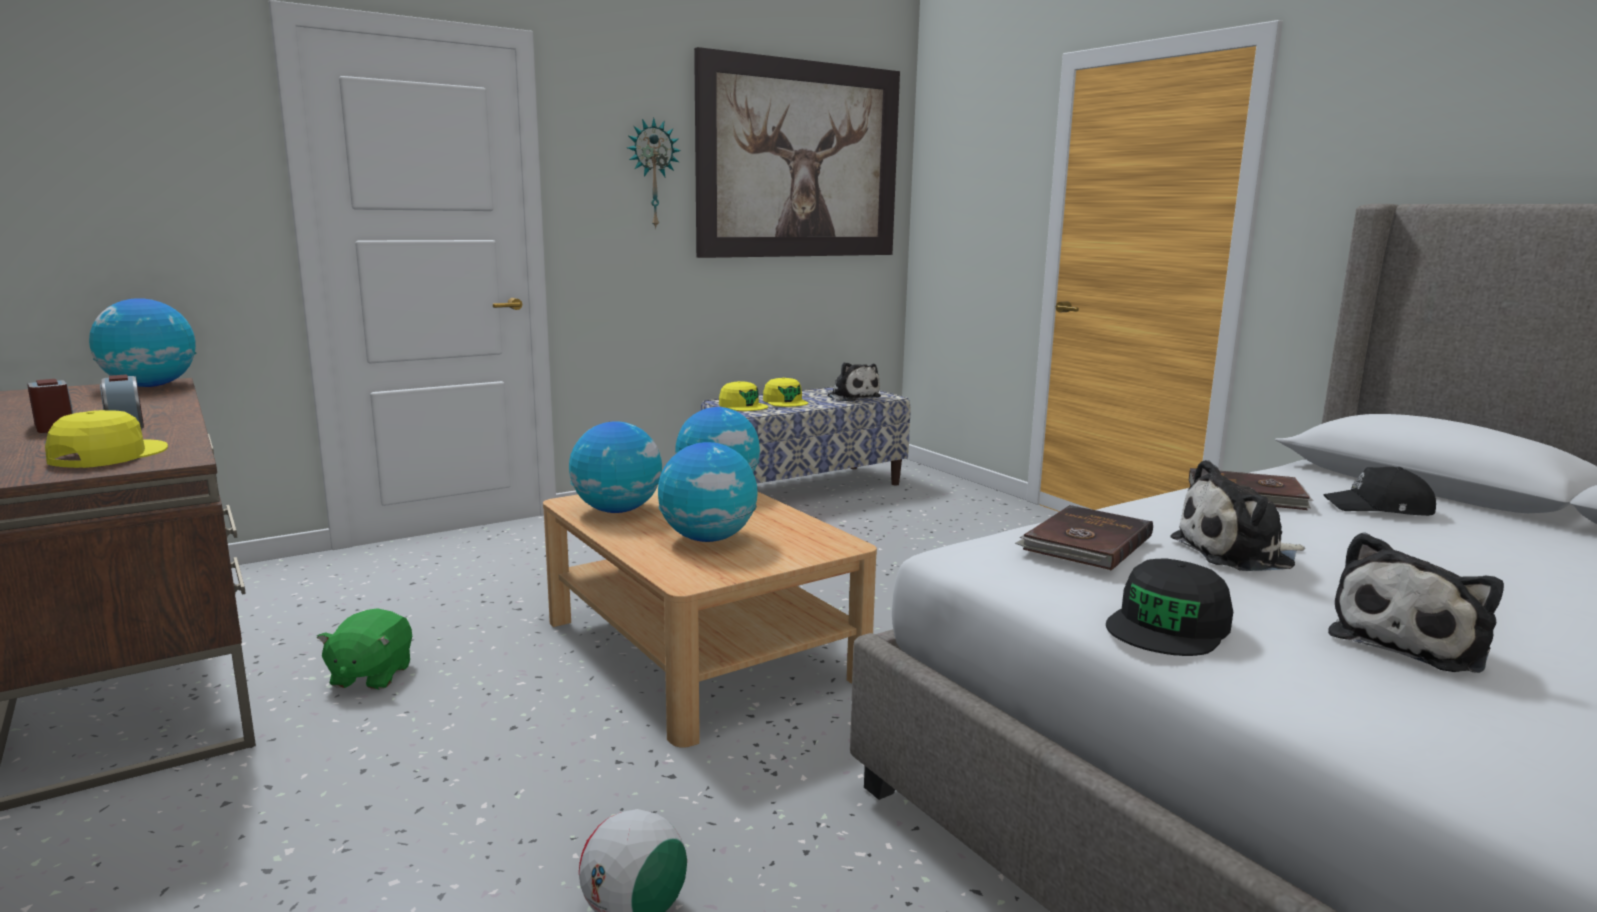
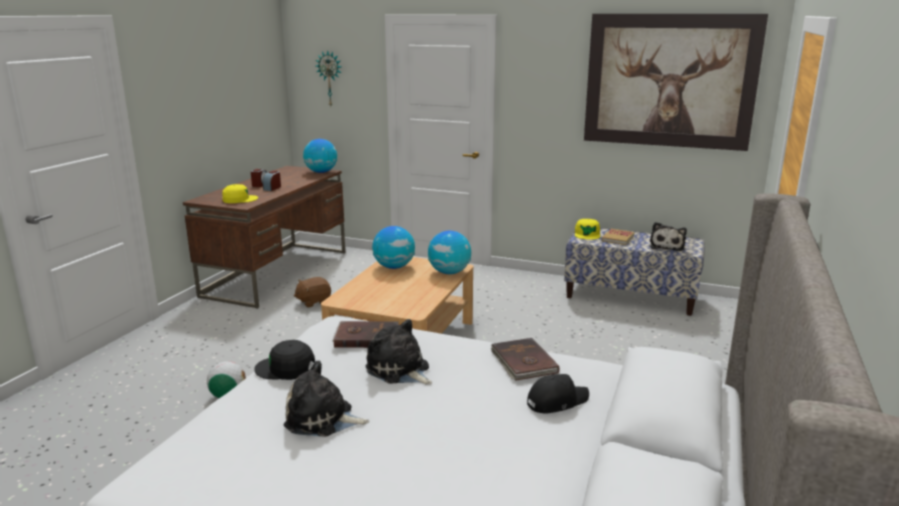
camera: 55 degrees right, 5 degrees up
green plush toy [317,608,412,690] -> brown plush toy [294,277,331,307]
wall clock [627,118,681,229] -> wall clock moved to [316,50,341,106]
globe [658,442,758,542] -> none
yellow cap [763,378,808,407] -> book [602,229,634,245]
black cap [1324,467,1436,516] -> black cap turned 90 degrees clockwise [527,374,589,414]

